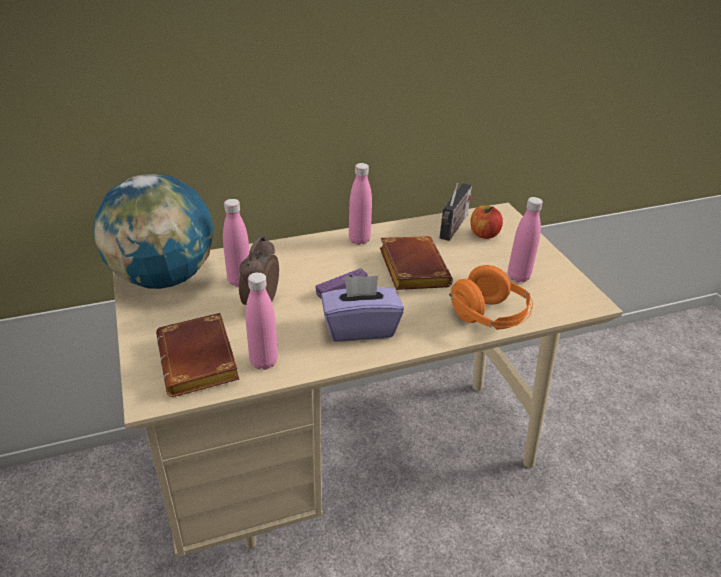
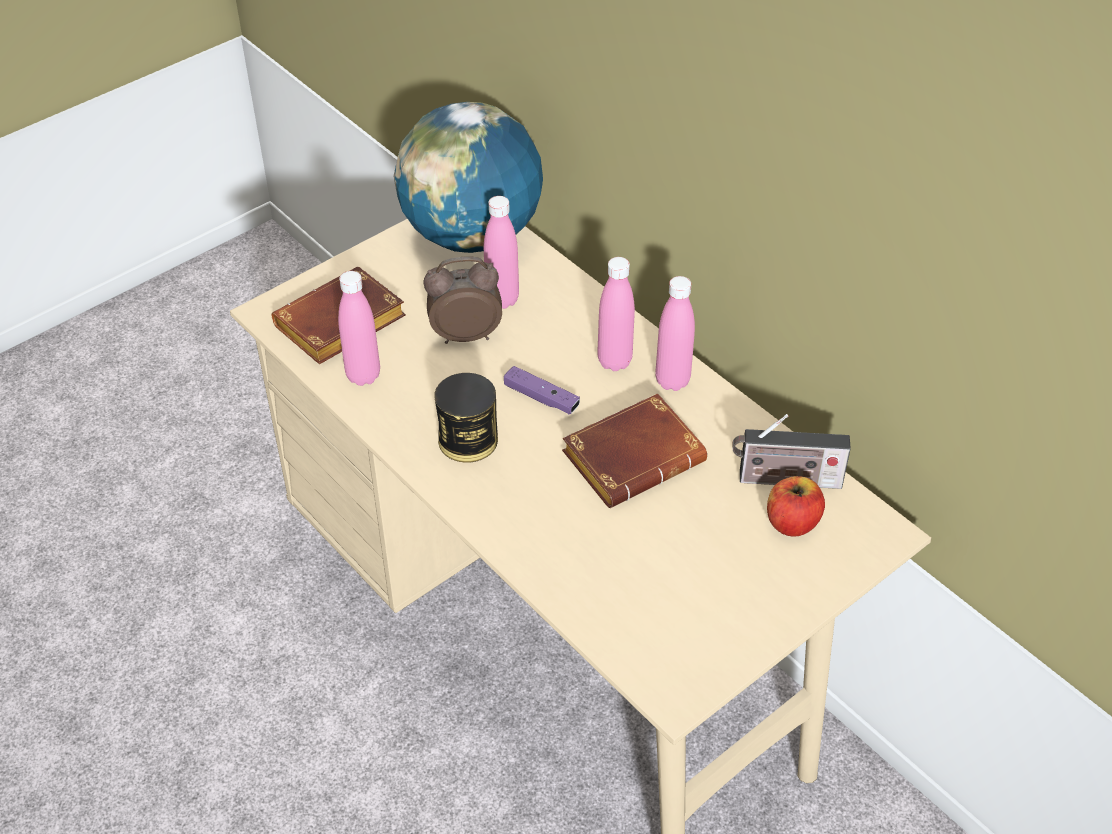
camera: 70 degrees right, 10 degrees up
purple tissue box [321,275,404,342] -> can [434,373,498,463]
orange headphones [449,265,533,330] -> none
pink bottle [508,197,543,283] -> pink bottle moved to [597,257,635,371]

